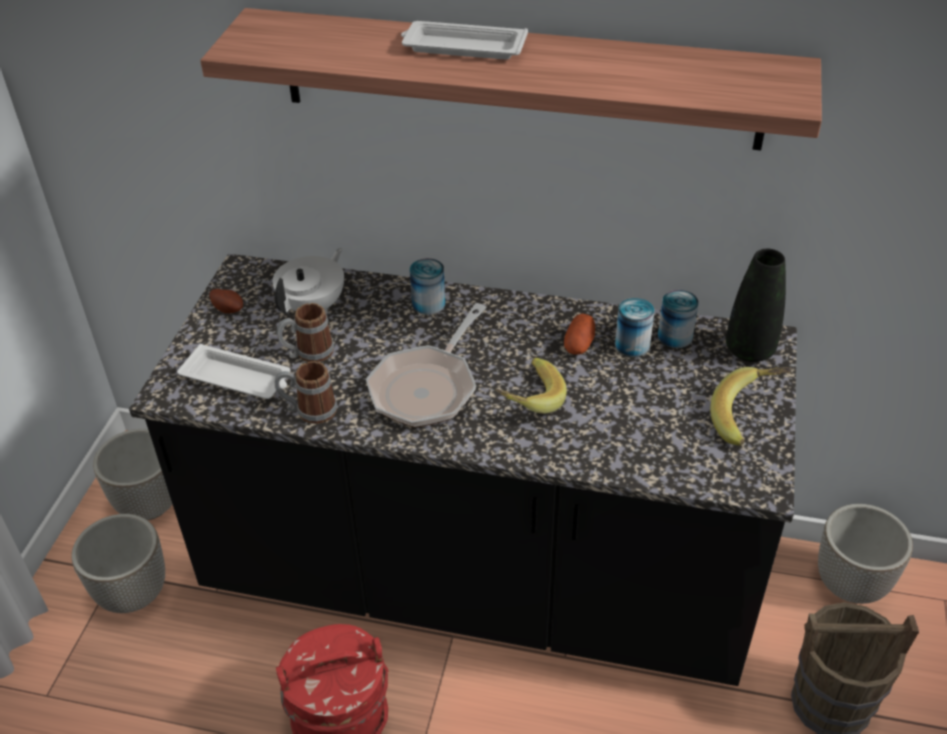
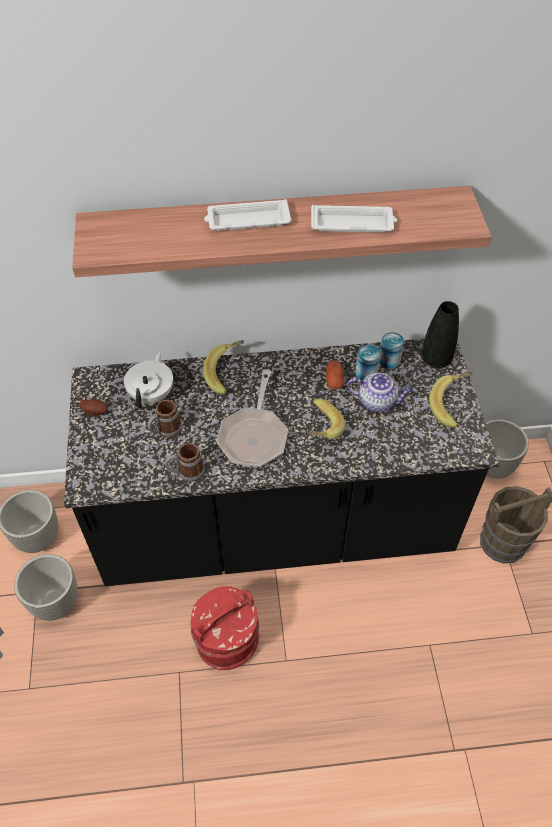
camera: 20 degrees left, 10 degrees up
white tray [177,344,290,399] -> white tray moved to [311,205,397,232]
can [410,258,445,315] -> banana [203,340,244,394]
none -> teapot [347,372,413,412]

